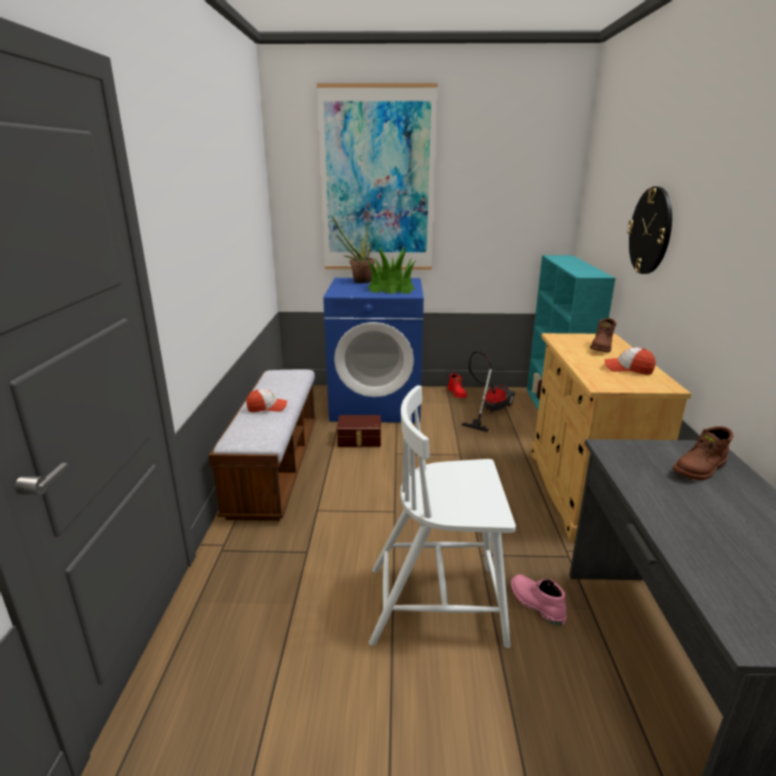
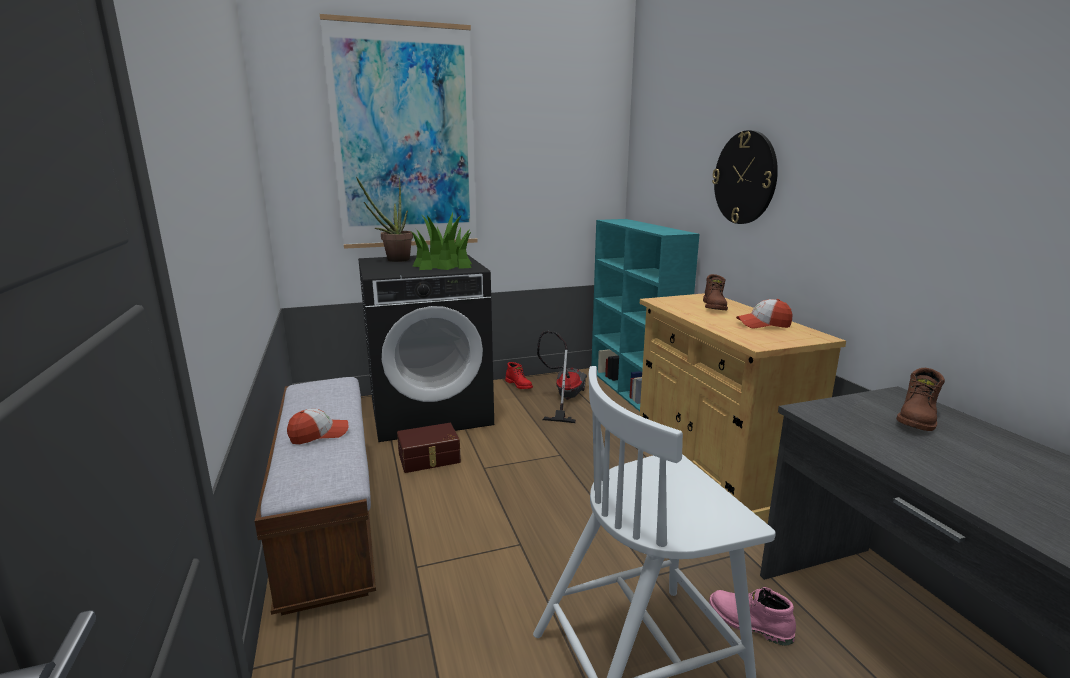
camera: 20 degrees left, 5 degrees down
blue washing machine [323,278,424,423] -> black washing machine [358,254,494,442]

